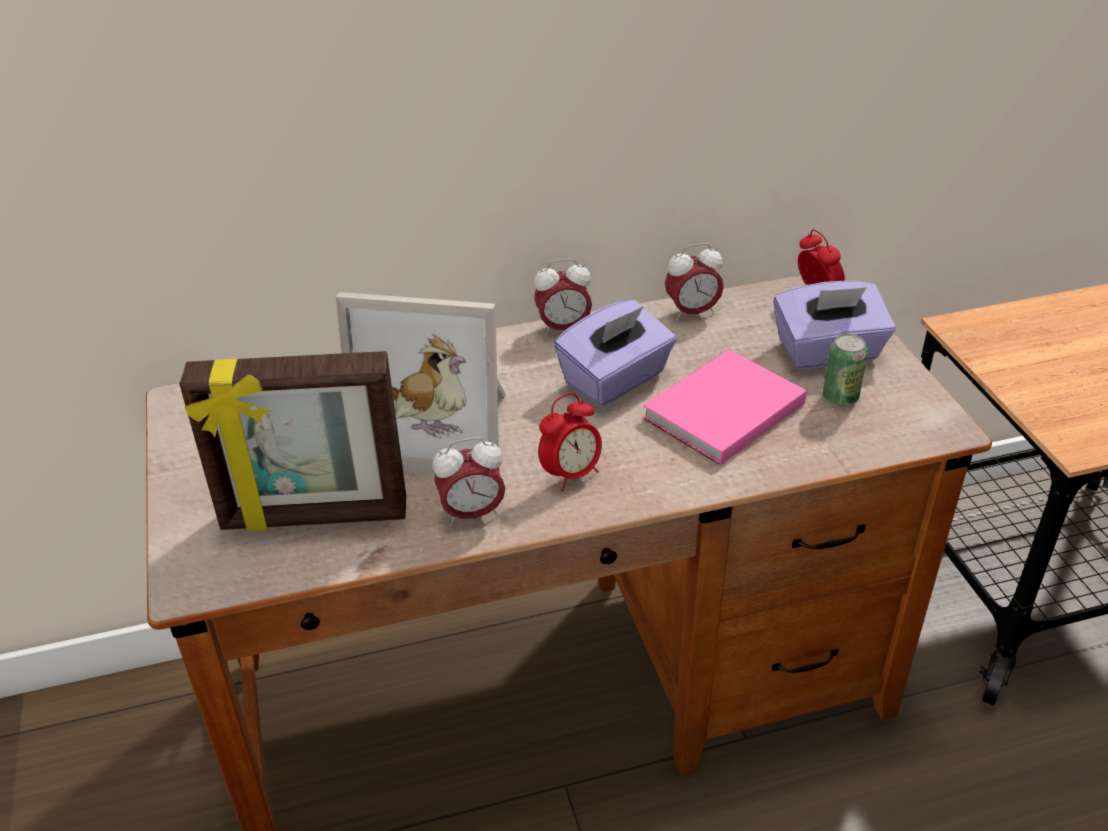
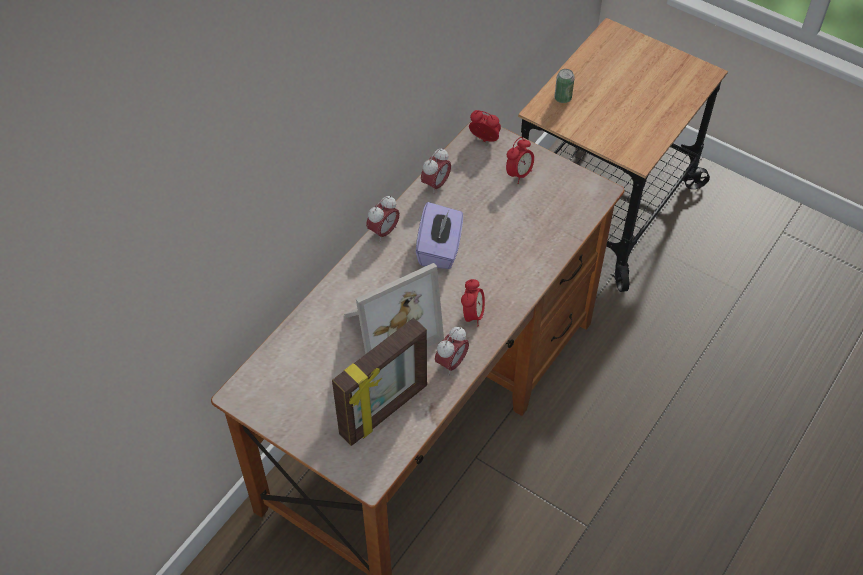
camera: 40 degrees left, 15 degrees up
pink book [643,349,807,465] -> none
purple tissue box [773,281,896,369] -> alarm clock [506,137,534,184]
can [823,334,868,406] -> can moved to [554,69,575,103]

